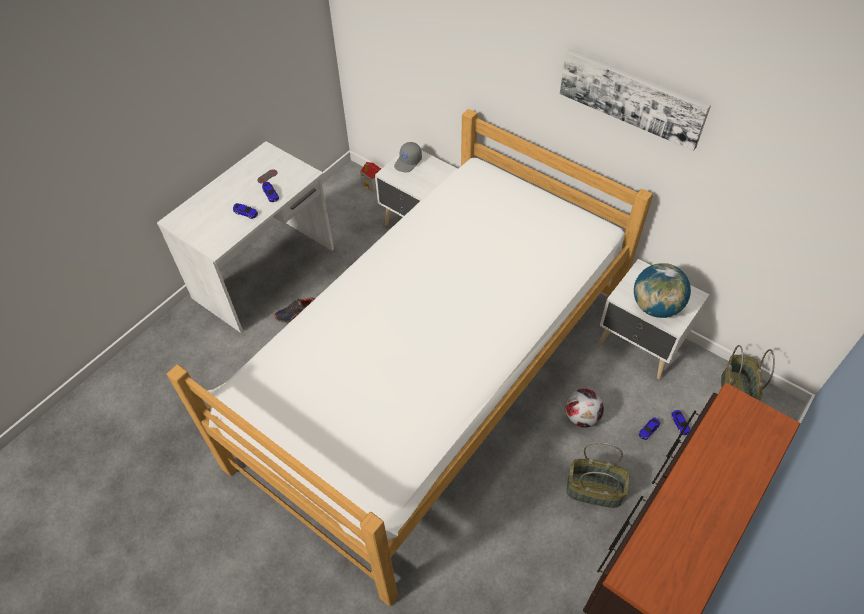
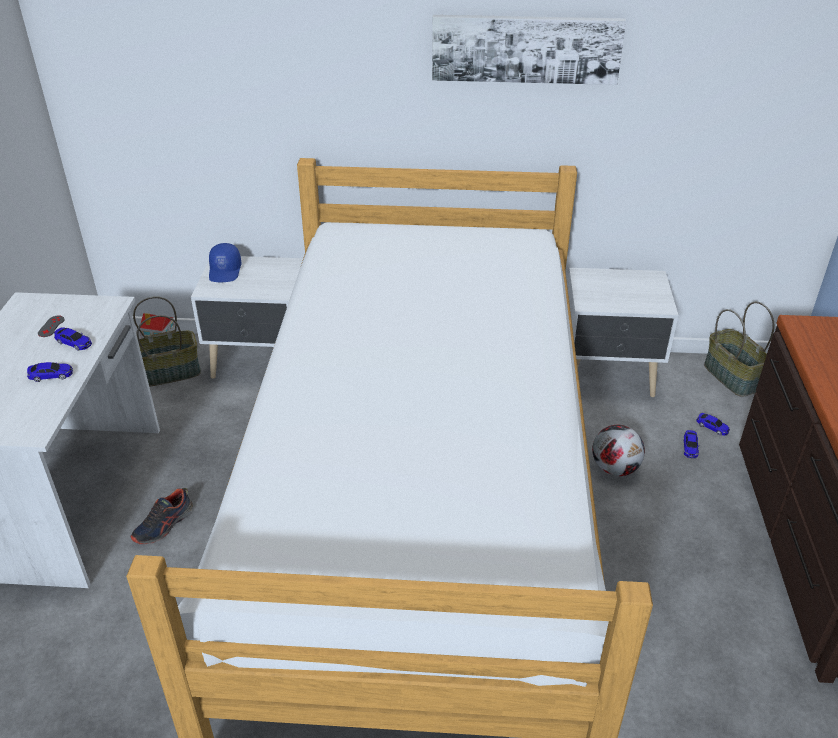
camera: 35 degrees left, 15 degrees down
grey cap [394,142,422,172] -> blue cap [209,243,241,282]
basket [566,442,630,508] -> basket moved to [133,296,201,387]
globe [634,263,691,318] -> none

